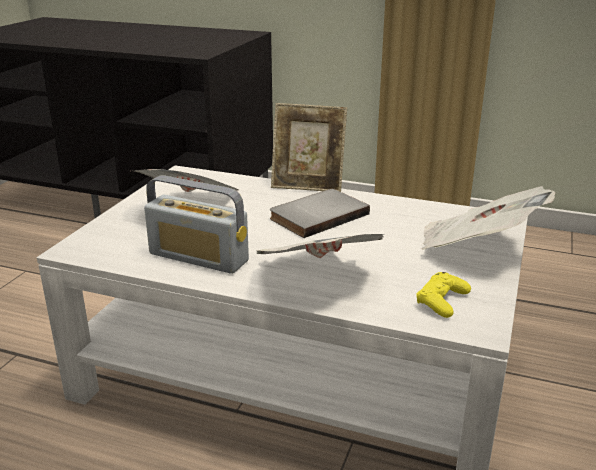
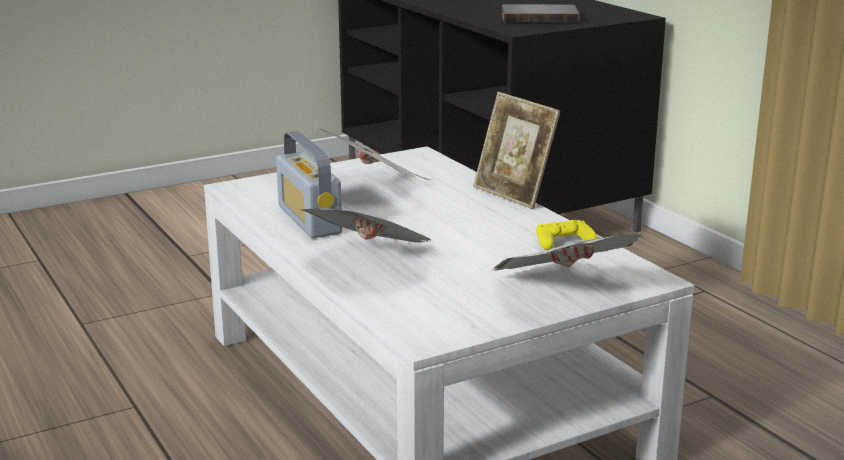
camera: 40 degrees right, 5 degrees down
grey book [270,189,370,238] -> grey book moved to [502,4,580,23]
yellow game controller [416,272,471,318] -> yellow game controller moved to [536,220,597,250]

